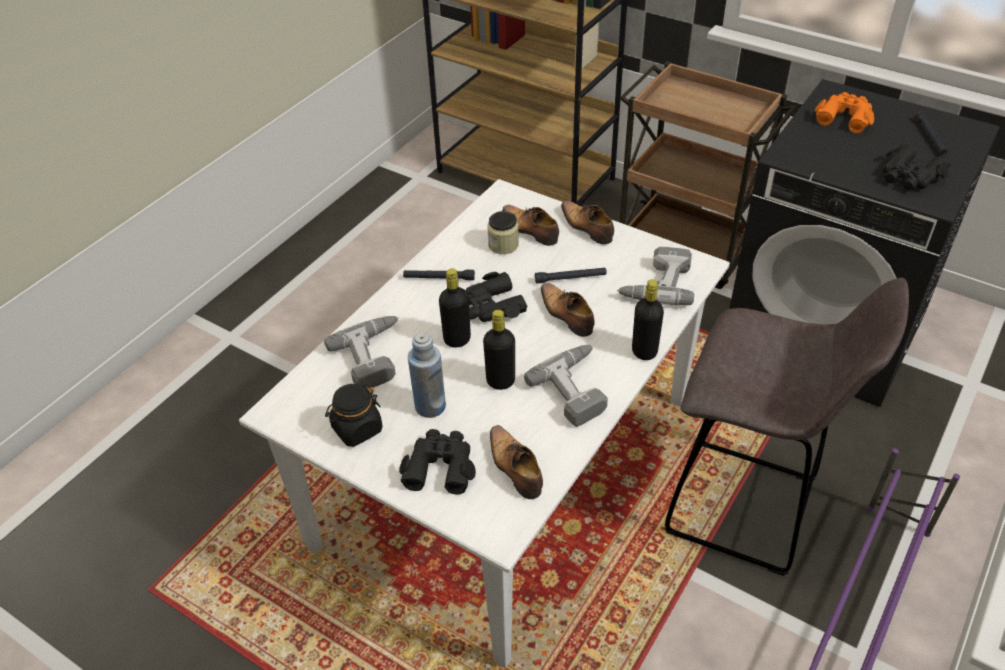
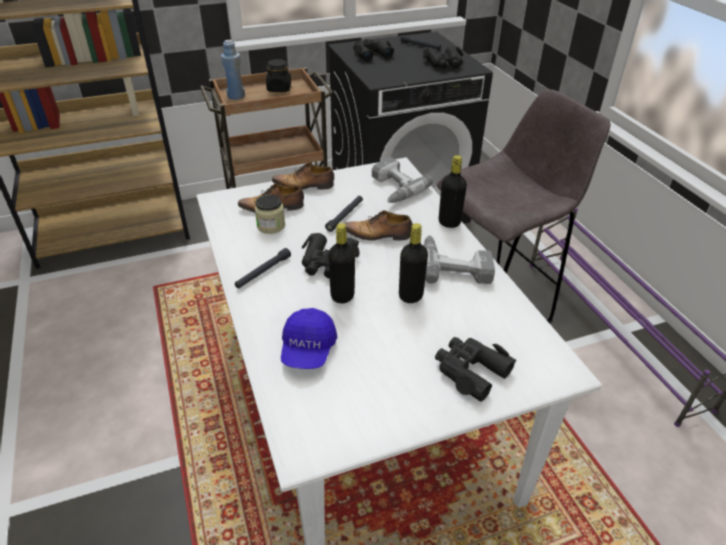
camera: 55 degrees left, 5 degrees down
power drill [324,316,398,389] -> blue cap [281,308,337,369]
black jar [325,384,383,447] -> black jar moved to [266,59,291,92]
blue bottle [408,333,446,418] -> blue bottle moved to [221,40,245,100]
shoe [490,425,543,499] -> none
orange binoculars [815,92,874,134] -> black binoculars [353,39,394,62]

